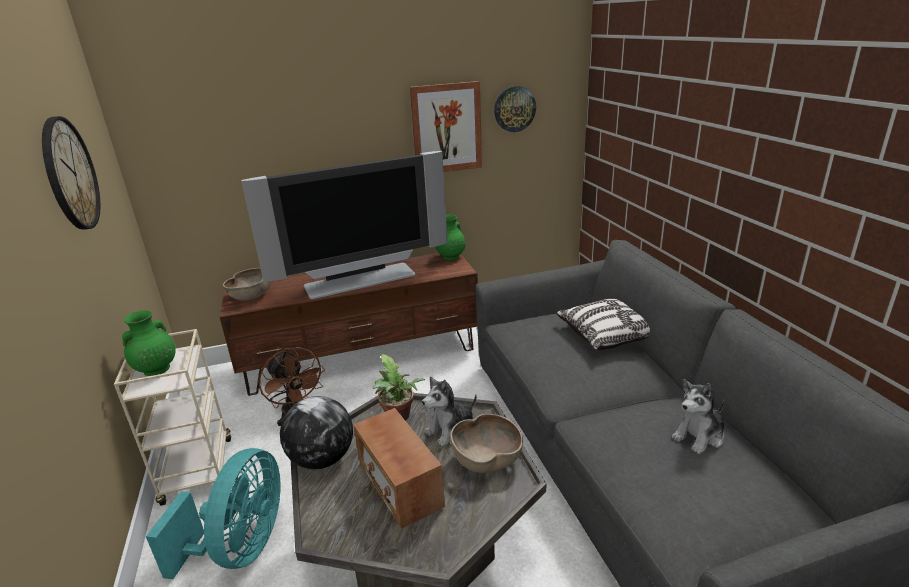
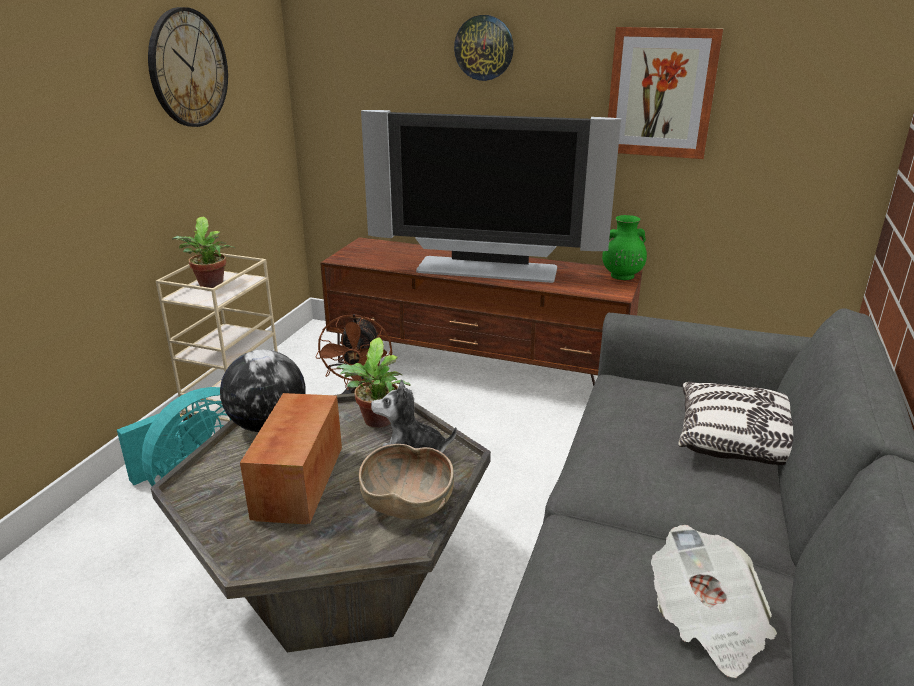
camera: 35 degrees right, 0 degrees up
green vase [122,310,176,376] -> potted plant [172,217,235,288]
brown bowl [223,268,271,300] -> none
wall clock [494,86,536,132] -> wall clock moved to [454,15,514,81]
plush toy [672,379,724,454] -> newspaper [651,525,777,678]

